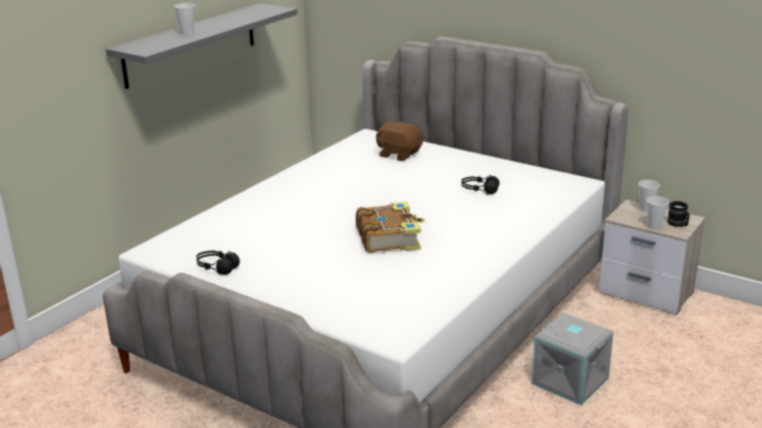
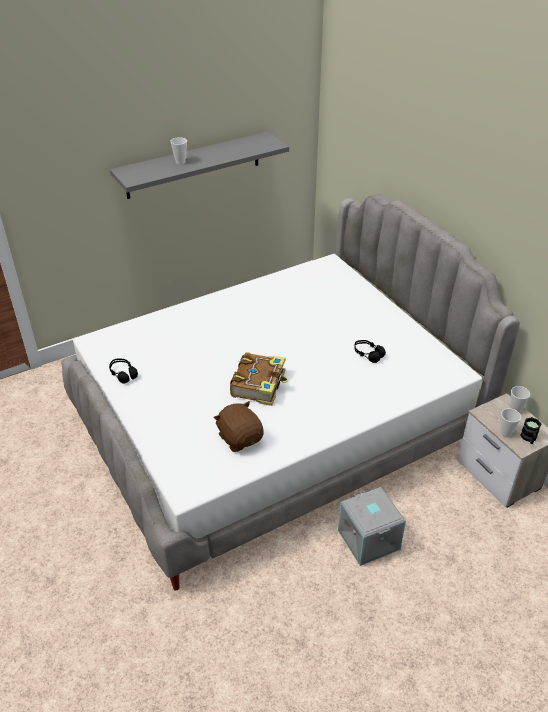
camera: 25 degrees right, 15 degrees up
brown plush toy [376,121,423,161] -> brown plush toy moved to [214,401,264,452]

